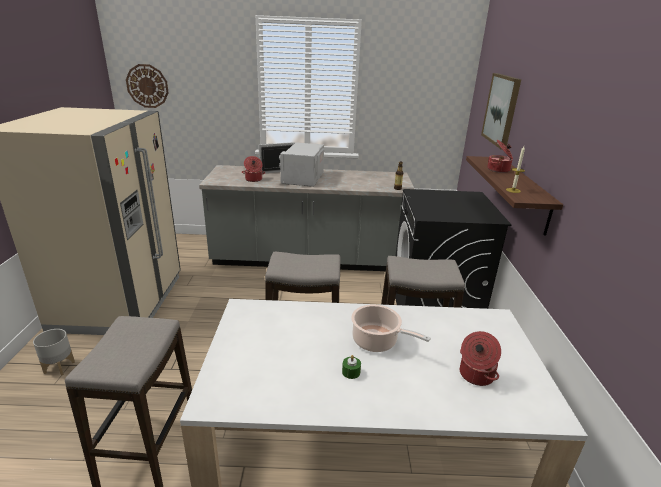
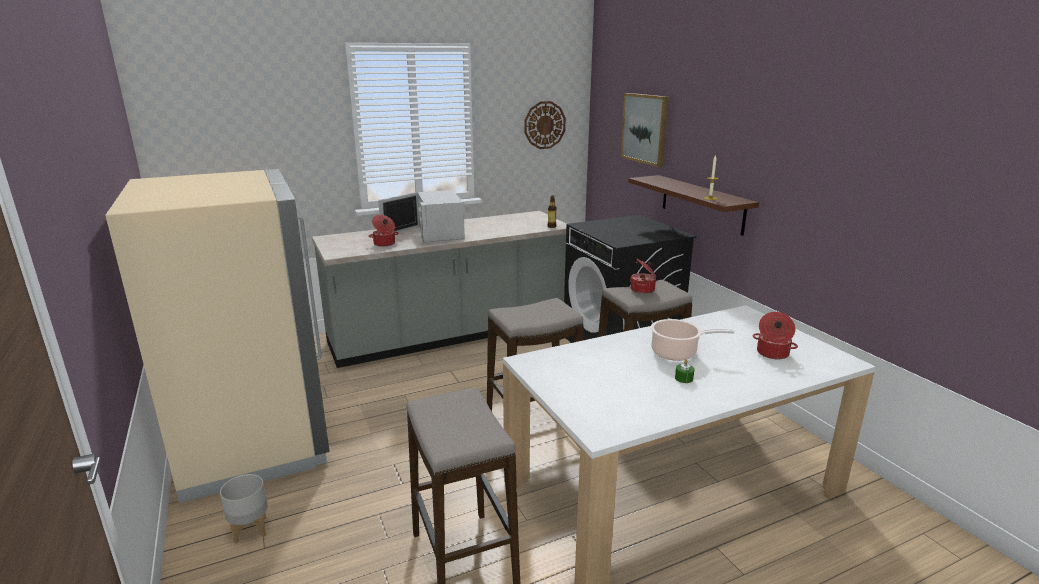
camera: 25 degrees left, 5 degrees down
wall clock [126,64,169,108] -> wall clock moved to [524,101,566,149]
cooking pot [487,140,513,173] -> cooking pot moved to [630,259,656,294]

